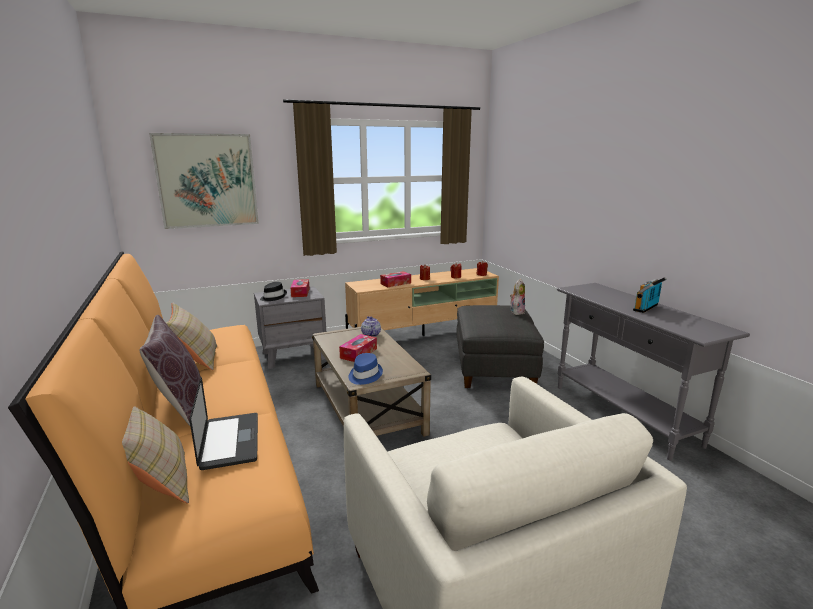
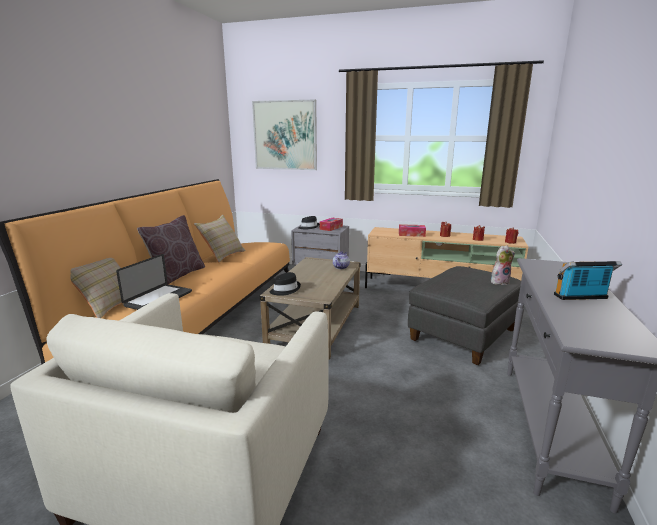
camera: 40 degrees right, 0 degrees up
tissue box [339,334,377,362] -> none
blue hat [349,353,383,385] -> black hat [270,272,301,296]

